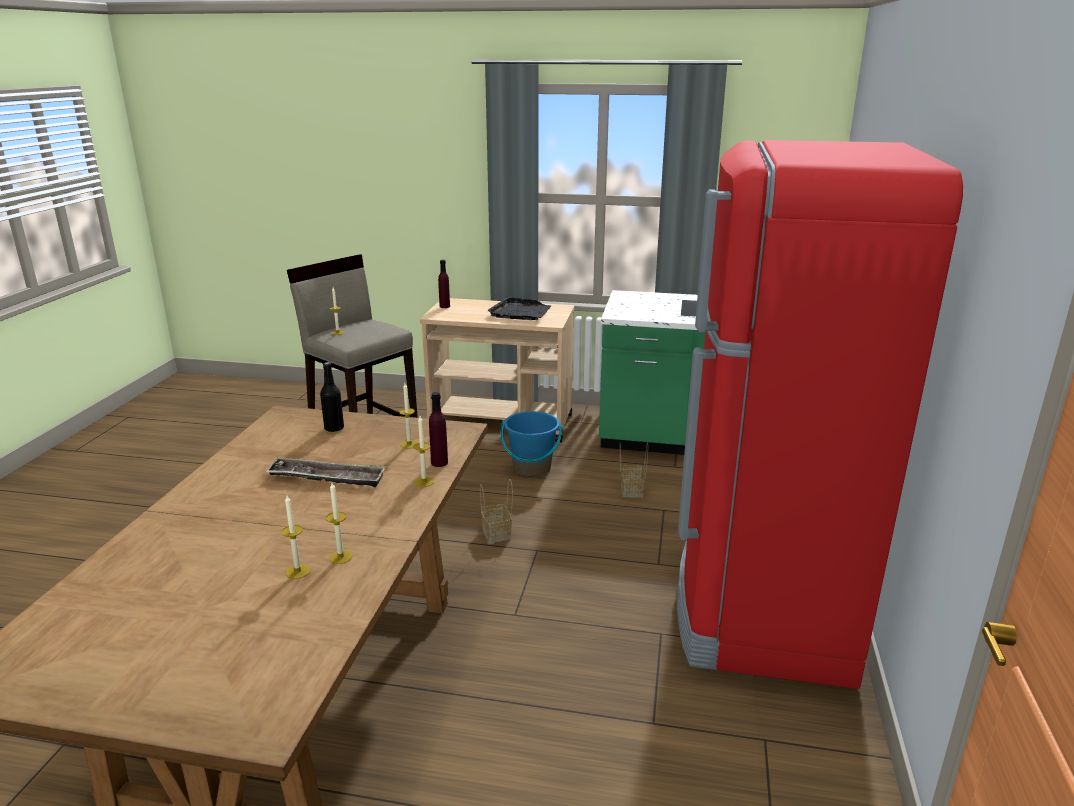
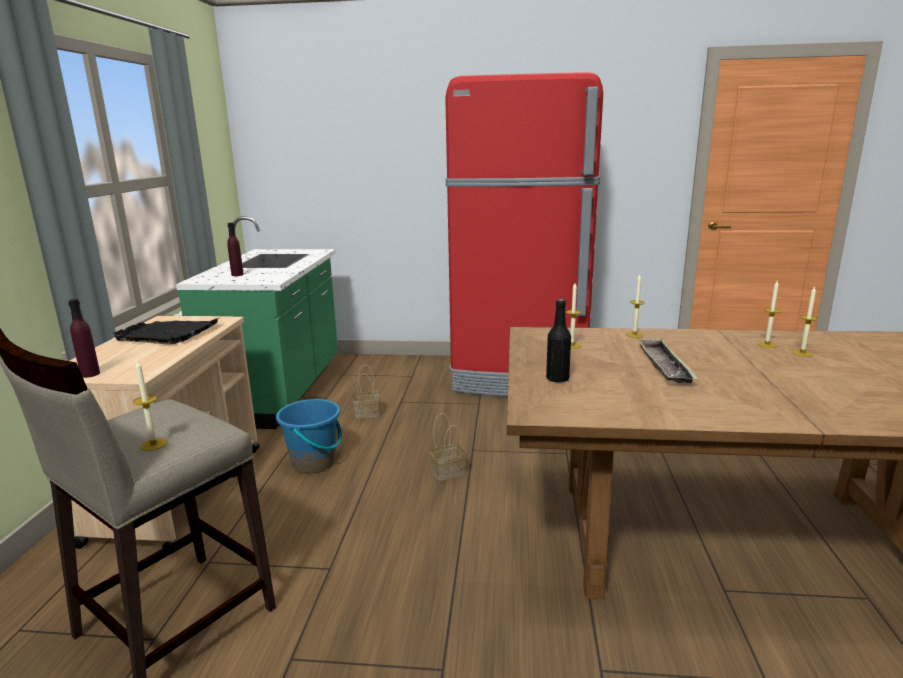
camera: 95 degrees left, 5 degrees down
purple bottle [429,392,448,467] -> purple bottle moved to [227,223,244,276]

